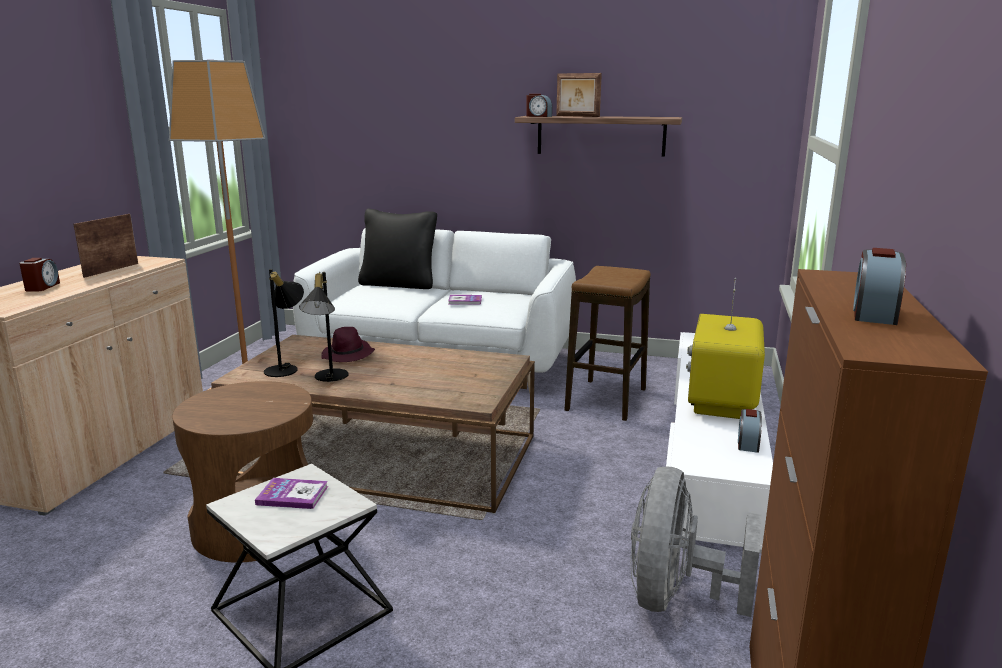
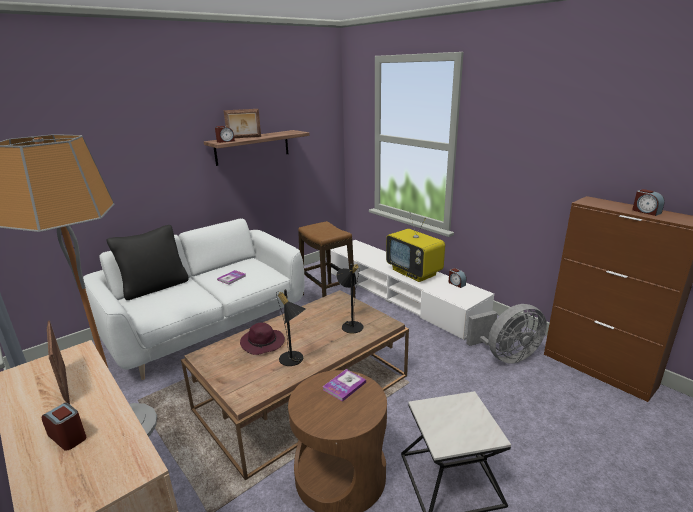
camera: 55 degrees left, 5 degrees up
book [255,478,328,509] -> book moved to [323,369,366,402]
black table lamp [264,269,304,377] -> black table lamp moved to [336,264,363,333]
grey fan [630,467,761,617] -> grey fan turned 75 degrees counterclockwise [466,304,547,363]

